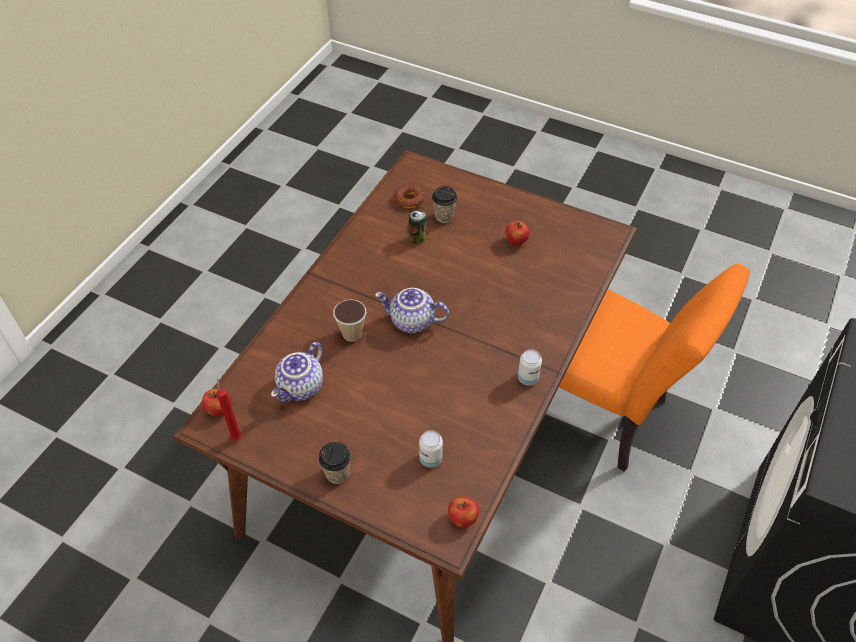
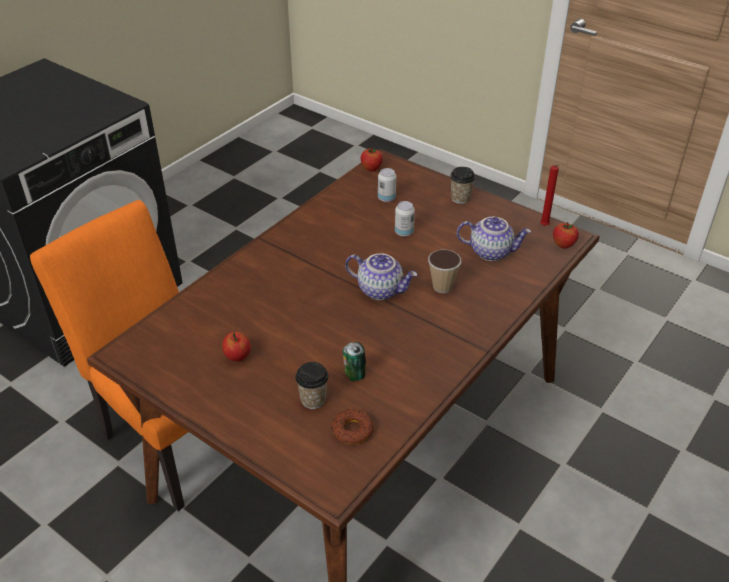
camera: 170 degrees left, 10 degrees down
teapot [271,342,323,402] -> teapot turned 60 degrees clockwise [457,217,531,261]
can [518,349,542,385] -> can moved to [395,201,415,237]

